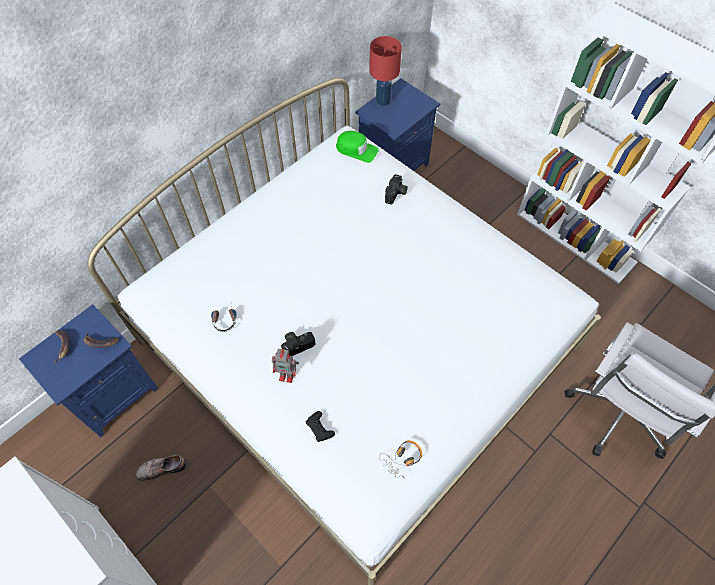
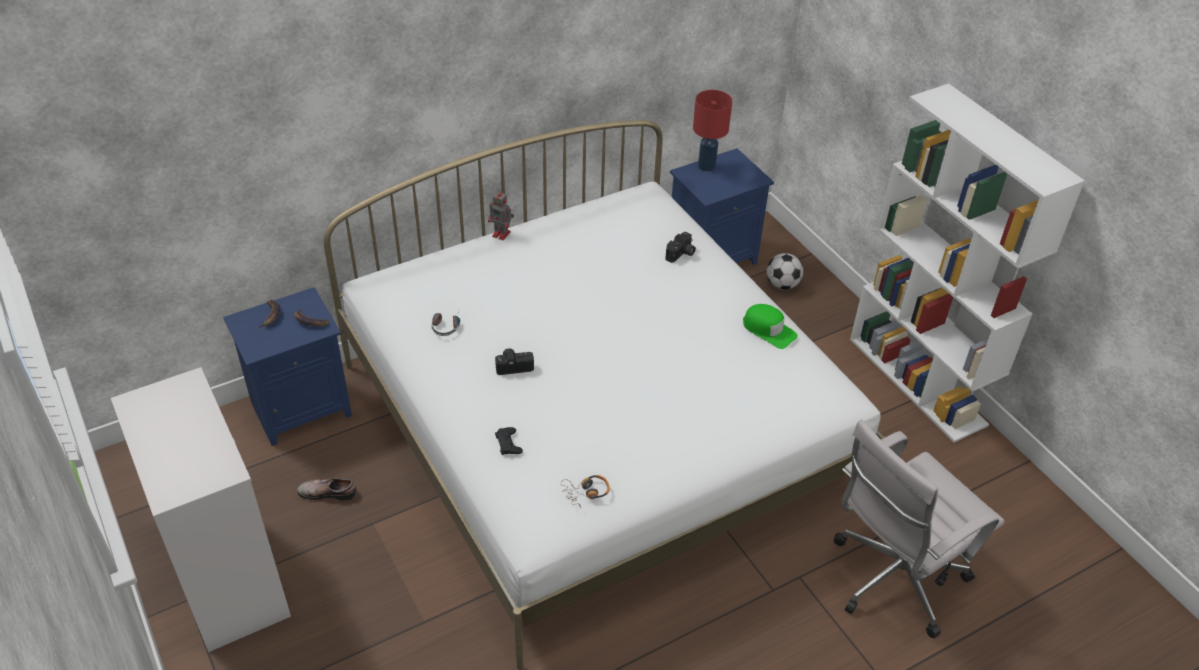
camera: 15 degrees right, 15 degrees down
toy robot [272,349,299,383] -> toy robot moved to [488,190,514,240]
green cap [336,131,379,163] -> green cap moved to [743,304,798,349]
none -> football [766,253,803,290]

